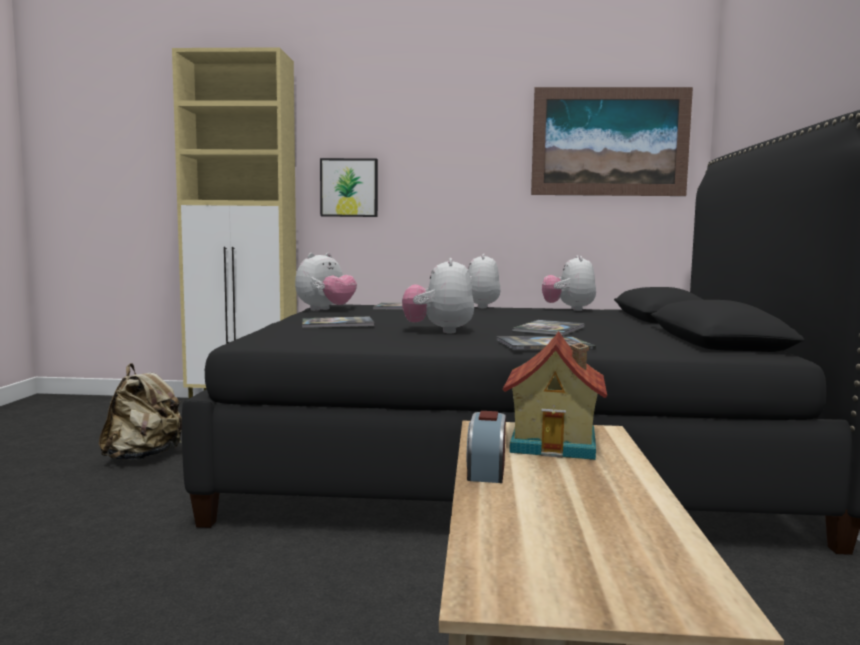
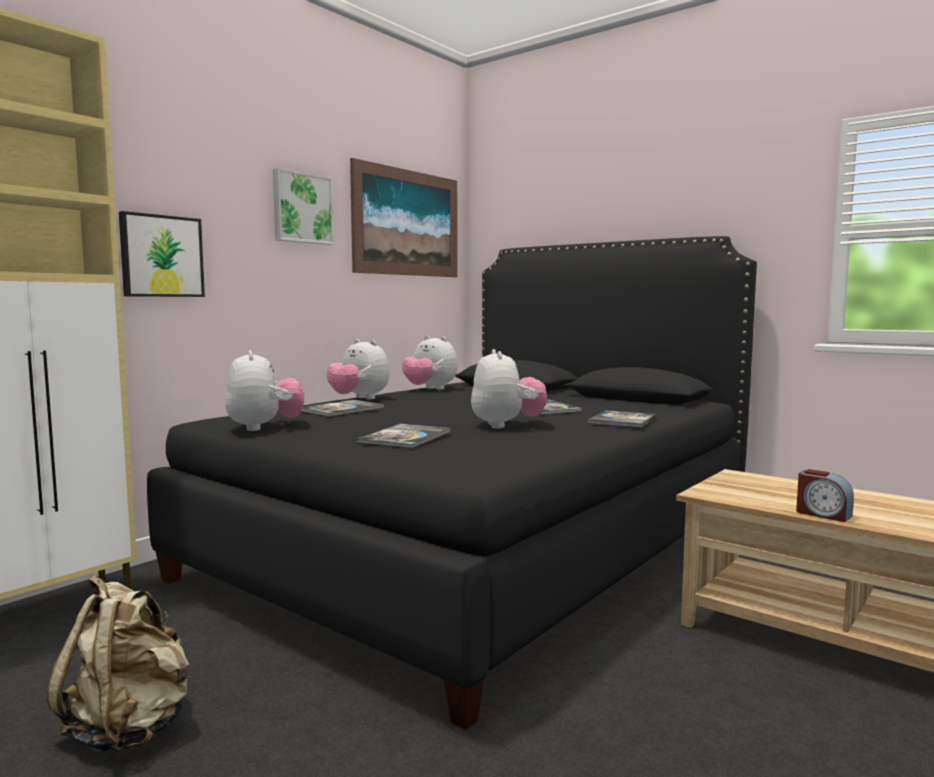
camera: 55 degrees left, 0 degrees up
plush toy [402,258,474,333] -> plush toy turned 135 degrees counterclockwise [471,349,547,429]
toy house [503,331,607,460] -> none
none -> picture [273,168,334,245]

